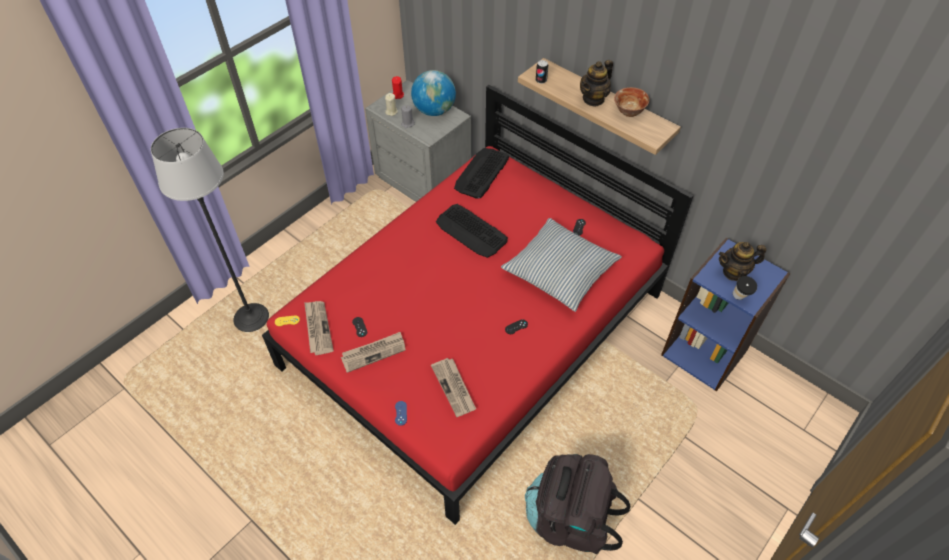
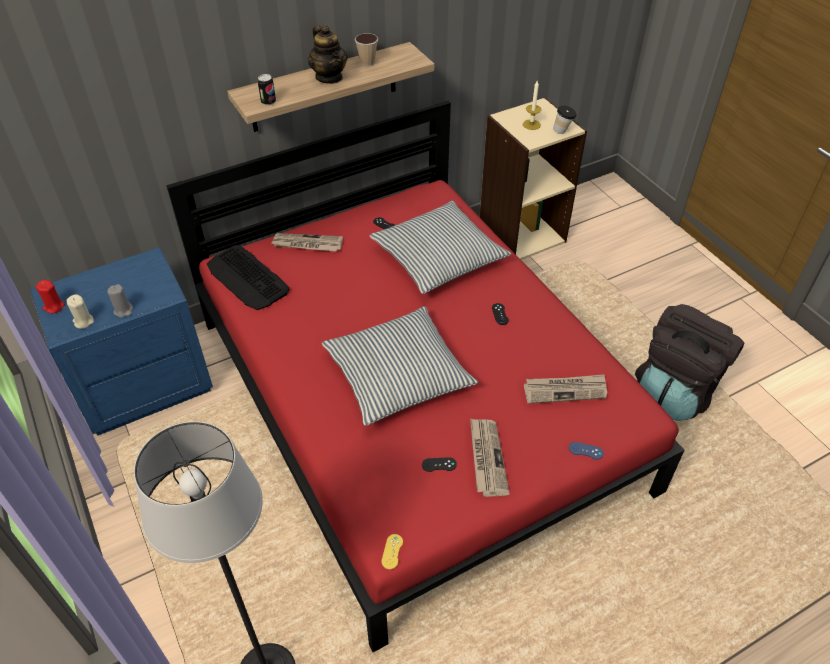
camera: 70 degrees left, 5 degrees down
newspaper [304,301,334,355] -> newspaper moved to [271,233,343,252]
grey nightstand [365,80,471,202] -> blue nightstand [30,247,213,436]
globe [411,70,456,116] -> none
keyboard [436,204,508,258] -> none
bowl [614,87,650,117] -> cup [355,33,378,66]
blue bookcase [661,238,790,391] -> beige bookcase [480,97,587,260]
teapot [719,242,766,281] -> candle [523,81,542,130]
none -> pillow [322,306,478,426]

